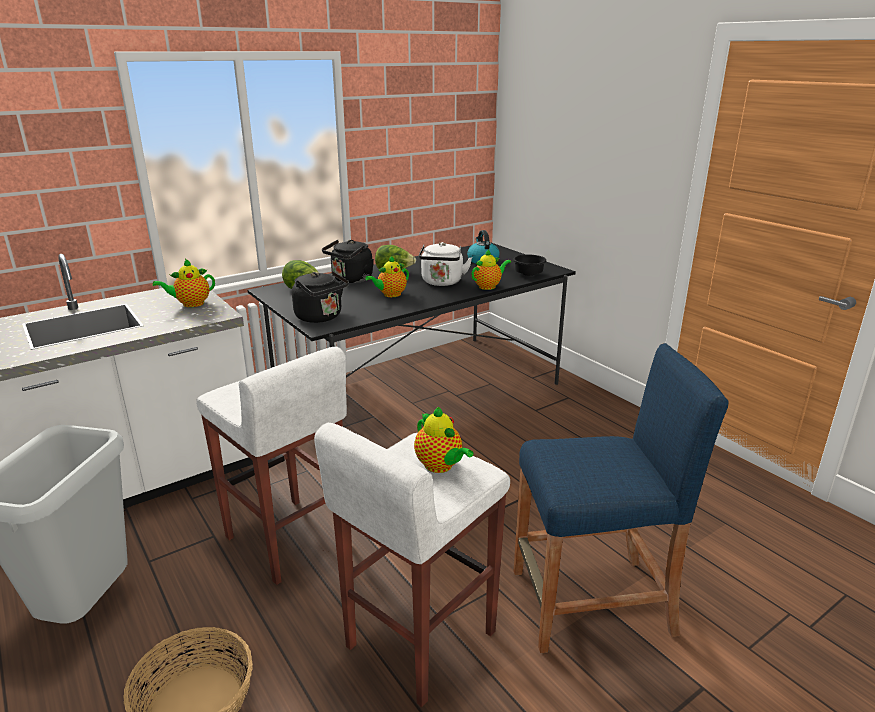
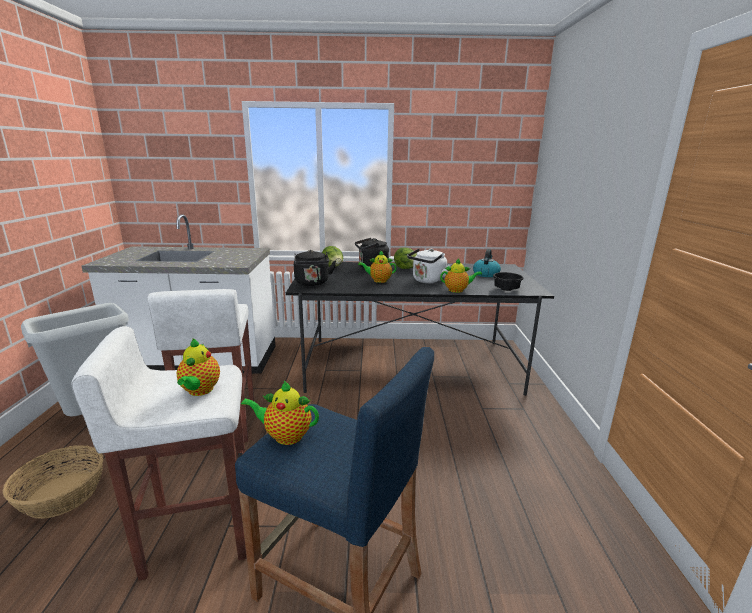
camera: 35 degrees right, 5 degrees down
teapot [153,259,215,307] -> teapot moved to [241,381,319,445]

